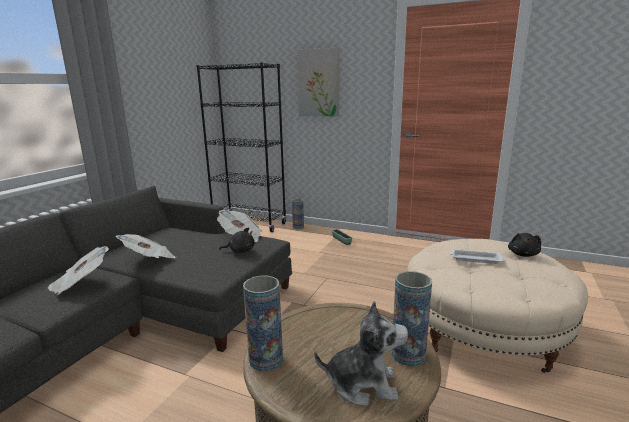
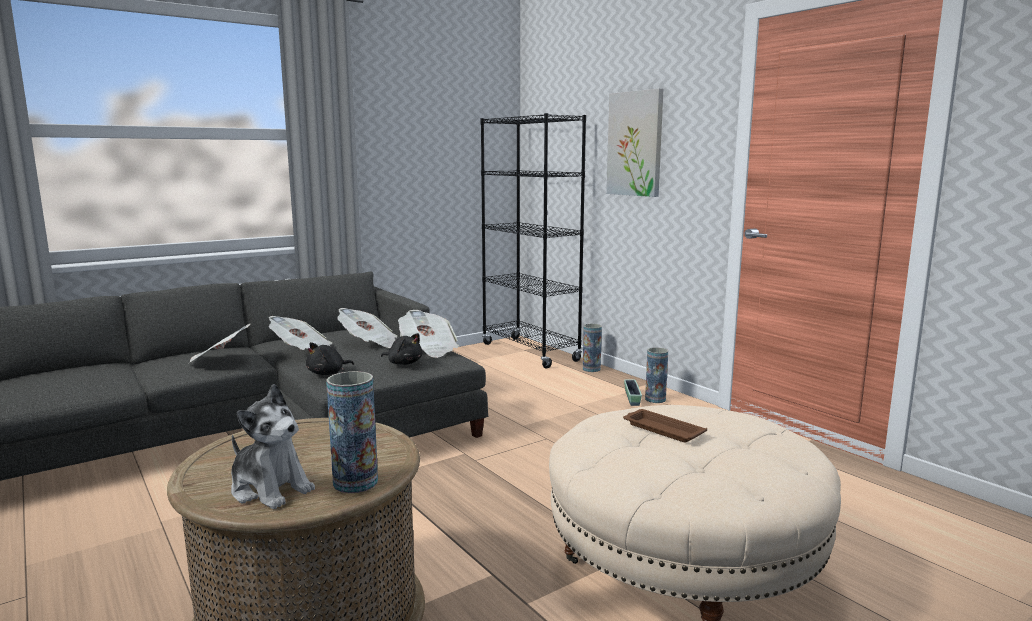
camera: 30 degrees right, 5 degrees down
vase [243,276,283,371] -> vase moved to [645,347,668,403]
white tray [450,249,504,264] -> brown tray [623,409,707,442]
black plush toy [508,233,541,257] -> black plush toy moved to [306,342,354,375]
none -> newspaper [337,308,397,348]

